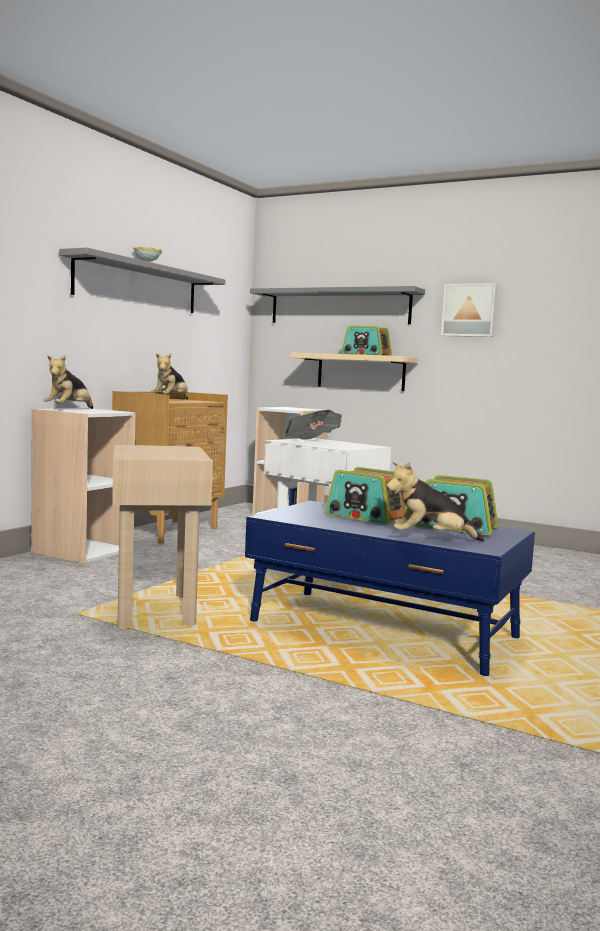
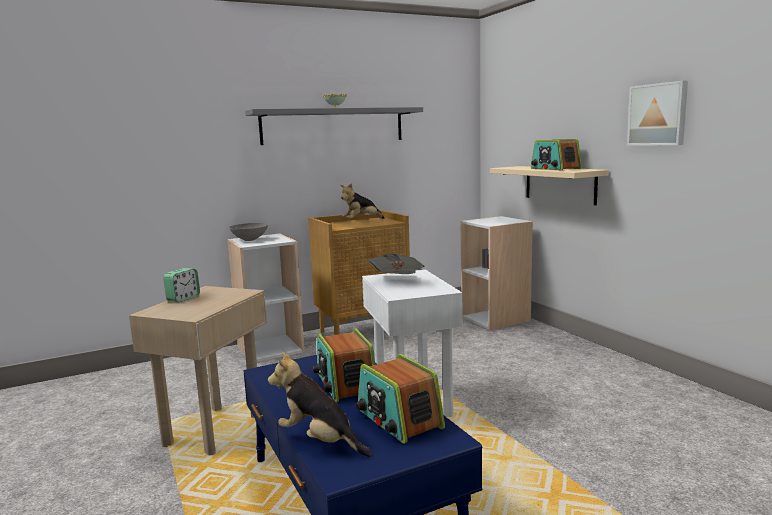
camera: 35 degrees right, 5 degrees up
plush toy [44,355,93,409] -> grey bowl [229,223,268,241]
grey shelf [250,286,425,324] -> none
none -> alarm clock [163,268,200,302]

